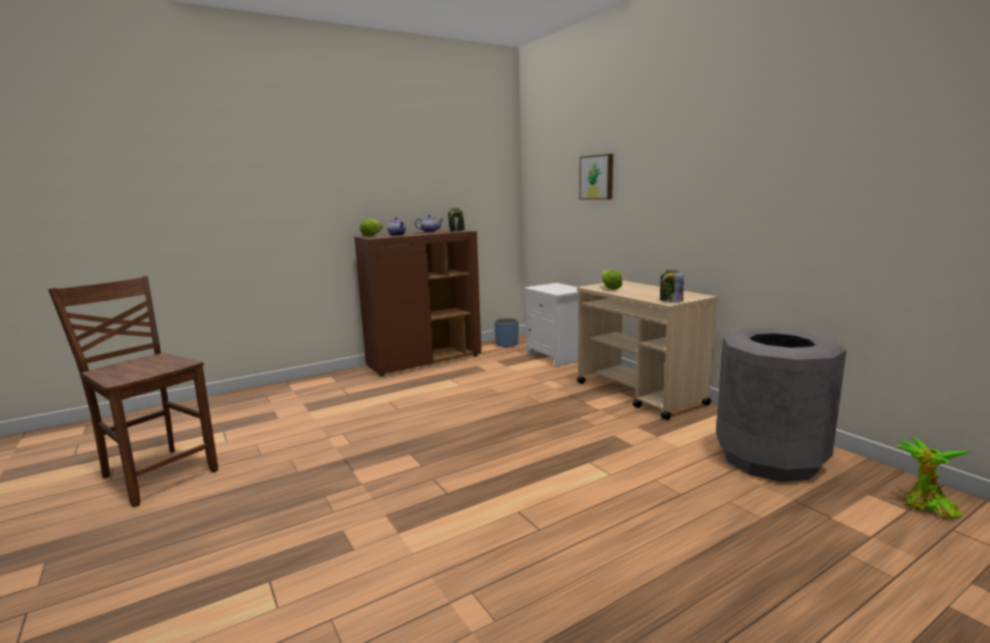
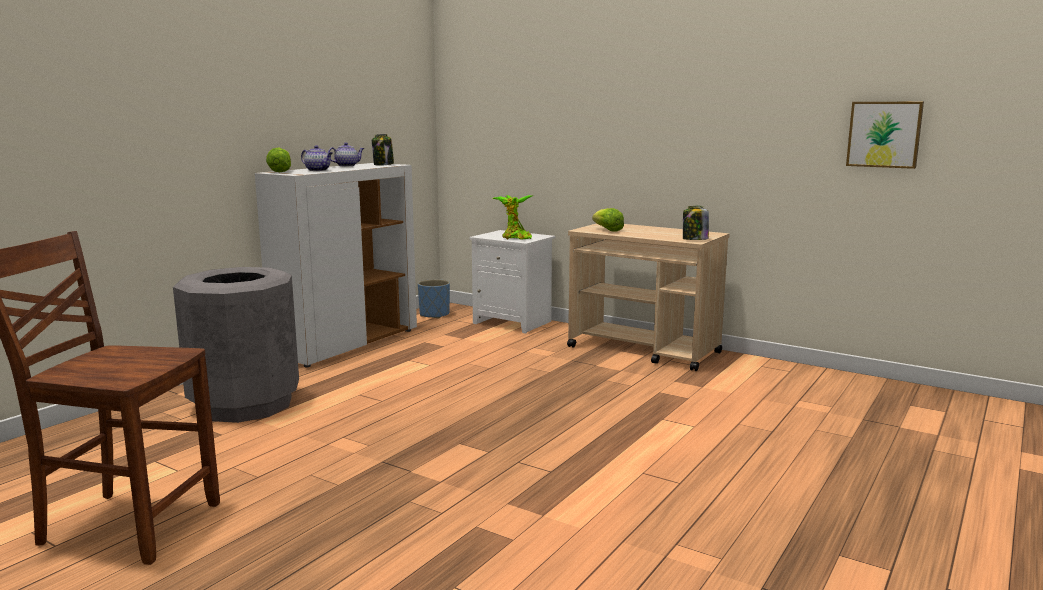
camera: 25 degrees left, 0 degrees up
brown cabinet [354,230,481,376] -> white cabinet [255,163,417,367]
picture [579,154,613,200] -> picture moved to [846,102,924,169]
grey trash can [716,327,846,482] -> grey trash can moved to [173,267,299,423]
potted plant [895,437,972,518] -> potted plant moved to [492,195,533,240]

